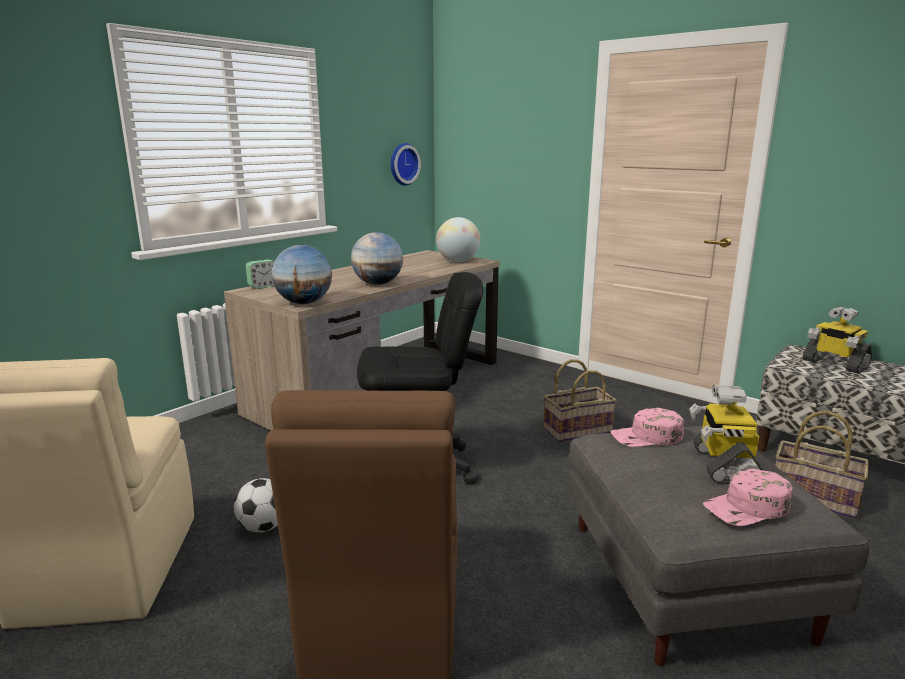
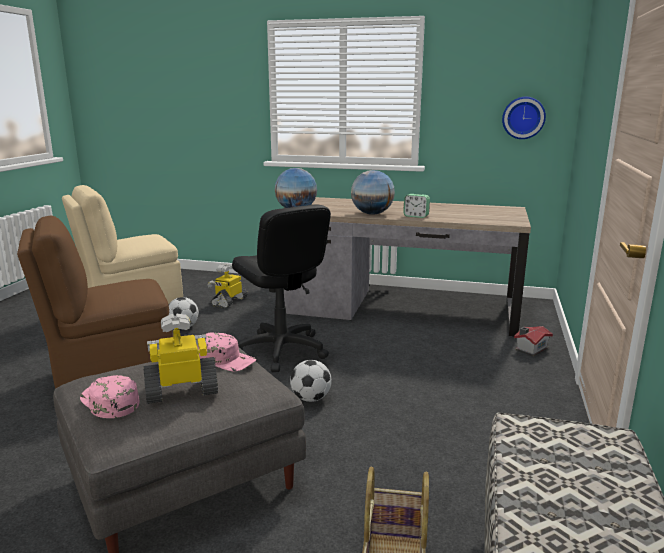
camera: 65 degrees right, 0 degrees up
alarm clock [246,259,275,289] -> alarm clock moved to [403,194,430,218]
globe [436,217,480,262] -> none
basket [544,359,616,442] -> none
pink cap [611,408,684,447] -> pink cap turned 150 degrees clockwise [197,332,256,371]
toy robot [802,307,872,374] -> toy robot moved to [208,264,248,308]
none -> football [290,360,332,402]
none -> toy house [514,326,553,356]

